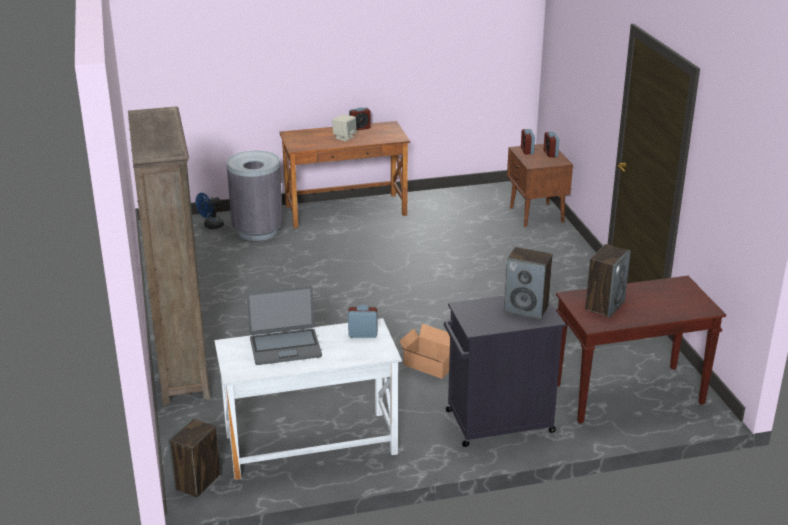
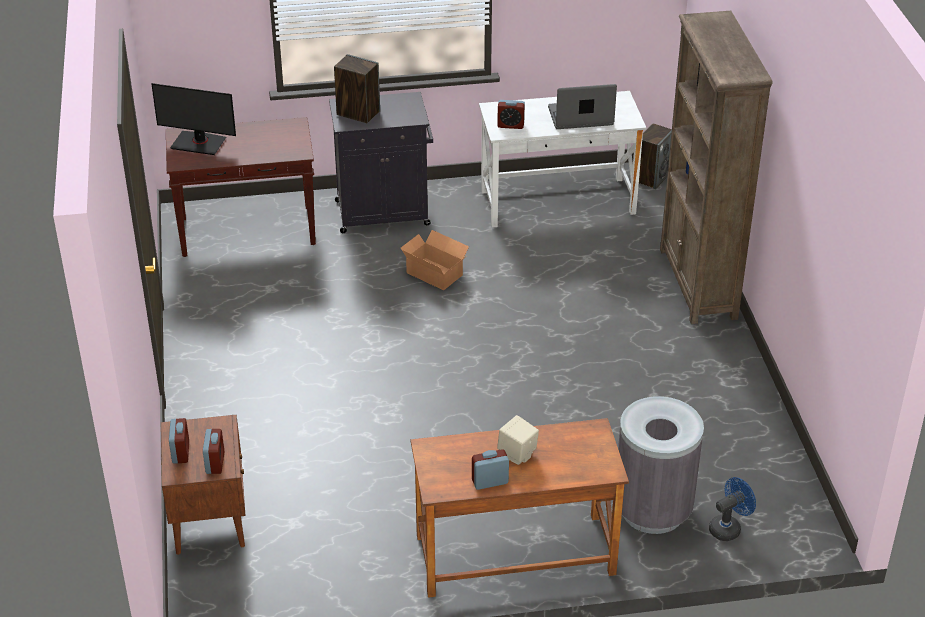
camera: 175 degrees left, 10 degrees up
speaker [585,244,631,317] -> none
none -> monitor [151,83,236,155]

